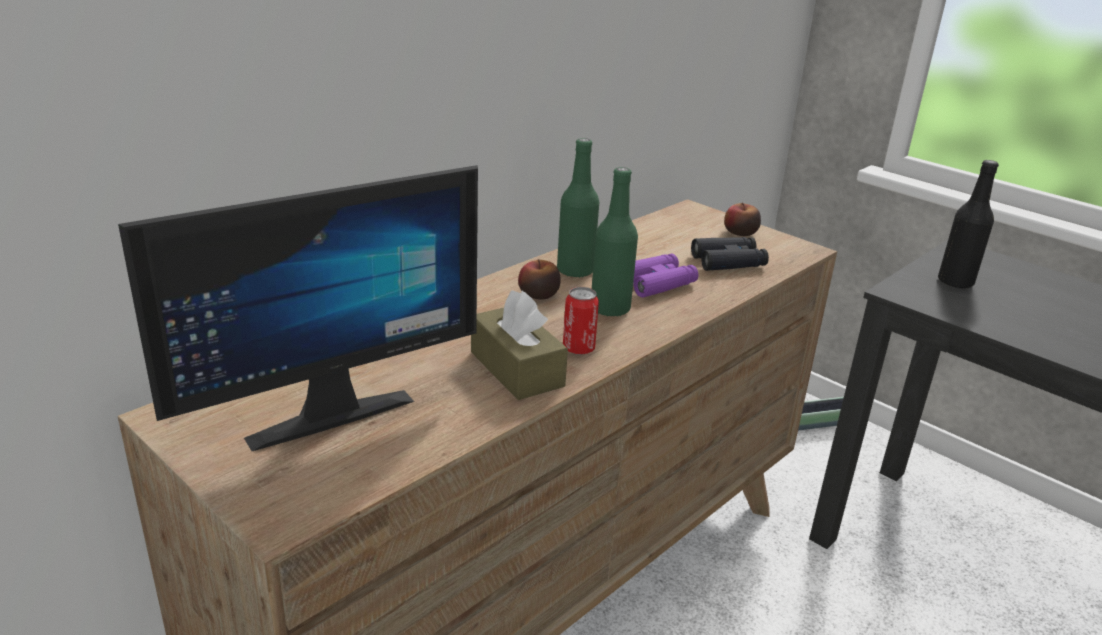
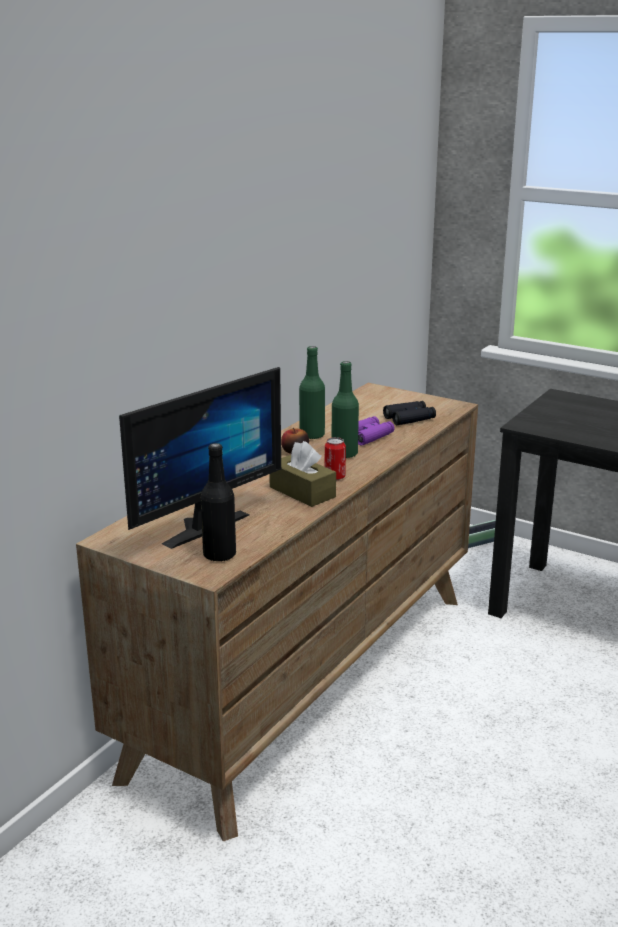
camera: 10 degrees left, 5 degrees down
apple [724,202,761,236] -> none
black bottle [938,160,999,288] -> black bottle moved to [200,443,236,562]

